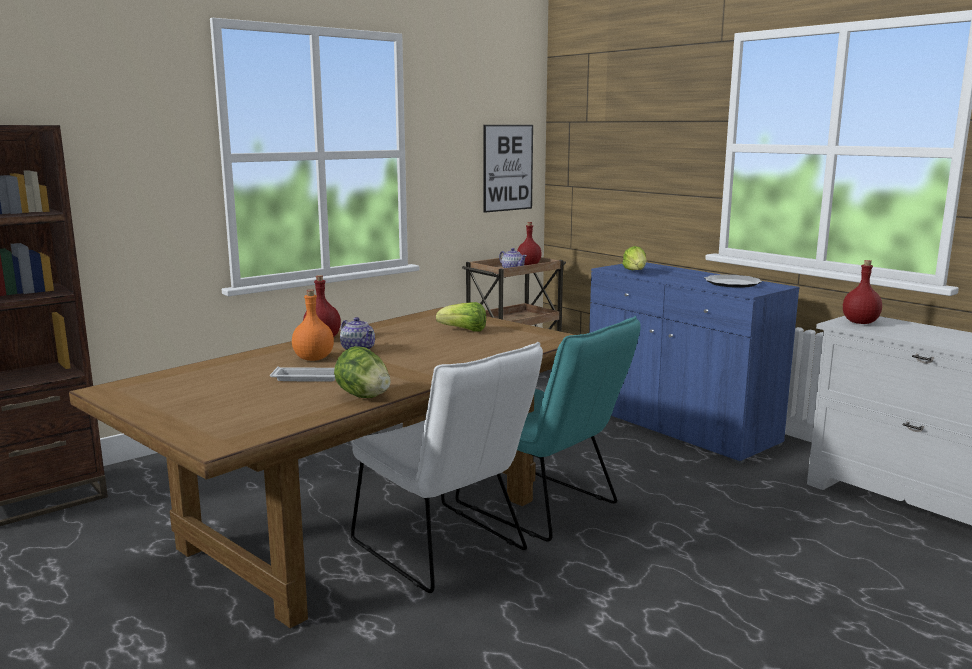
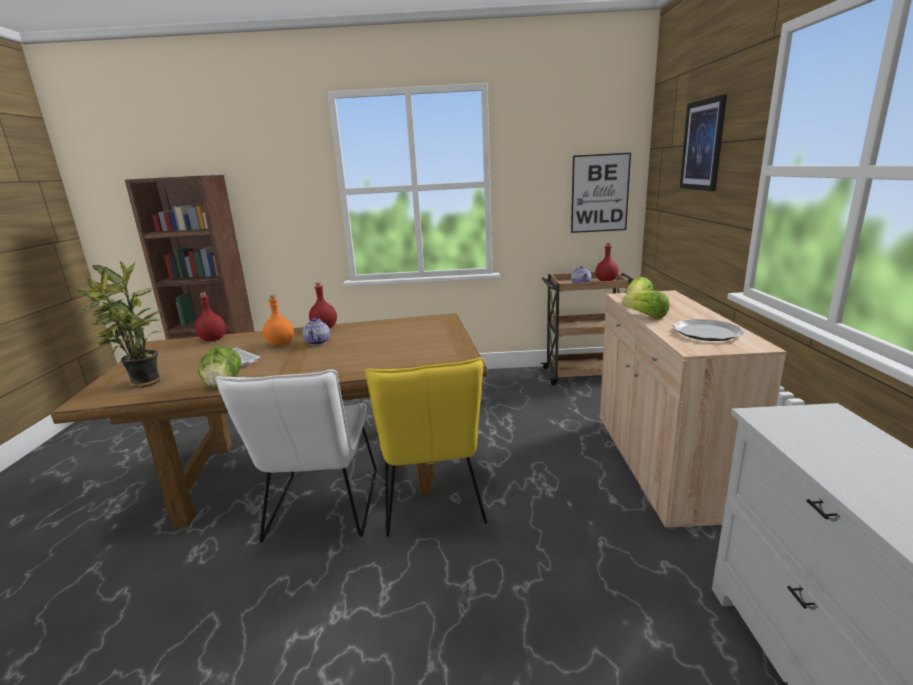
camera: 40 degrees right, 5 degrees up
lettuce [436,302,486,332] -> lettuce moved to [622,291,669,319]
turquoise chair [455,316,641,542] -> yellow chair [365,357,487,537]
blue cabinet [589,262,800,464] -> beige cabinet [600,290,787,530]
red bottle [843,260,882,324] -> red bottle moved to [195,292,226,341]
none -> potted plant [76,261,163,388]
none -> picture [680,94,727,191]

